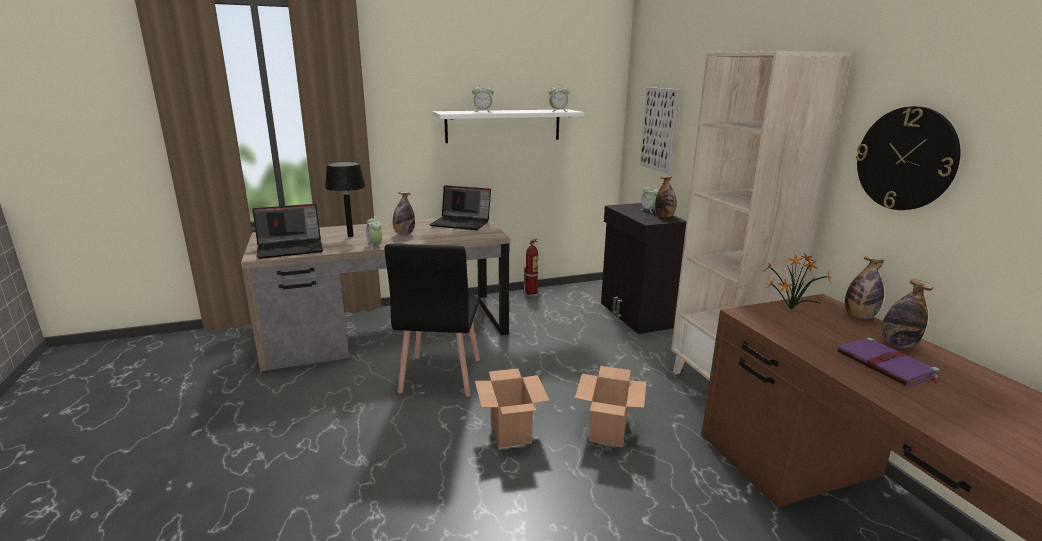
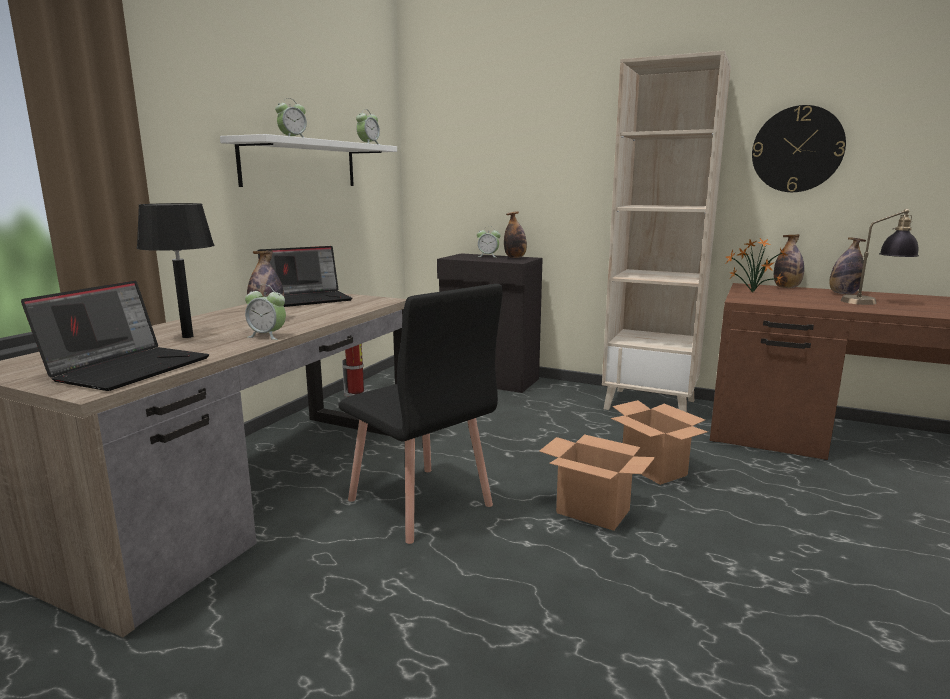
camera: 45 degrees left, 5 degrees down
picture [640,87,679,174] -> none
purple book [837,337,940,386] -> table lamp [841,209,919,305]

